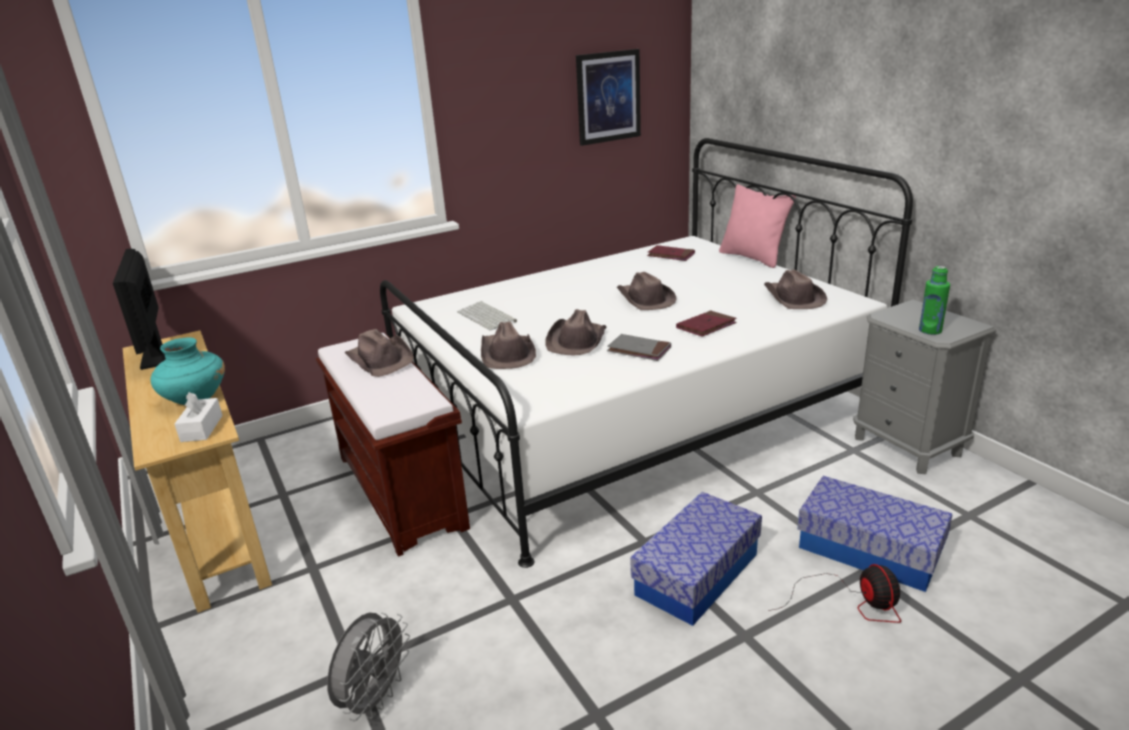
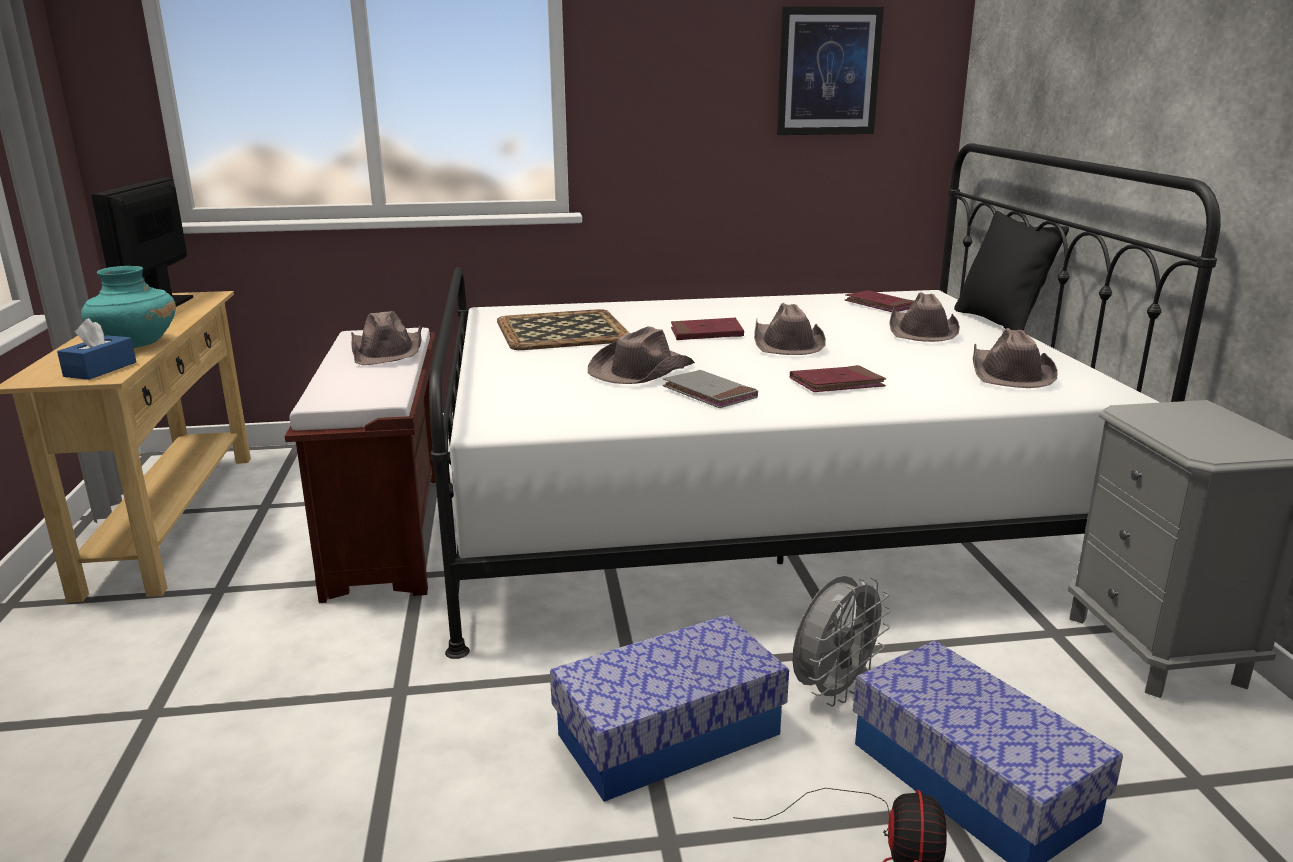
camera: 20 degrees right, 5 degrees down
white tissue box [175,392,223,442] -> blue tissue box [57,318,136,380]
grey fan [327,612,410,721] -> grey fan moved to [792,576,892,706]
keyboard [457,301,517,331] -> tray [497,309,629,350]
brown hat [481,322,536,369] -> brown hat moved to [889,292,960,342]
pink pillow [719,184,796,268] -> black pillow [954,211,1069,331]
green bottle [919,266,950,335] -> none
none -> red book [671,318,744,340]

